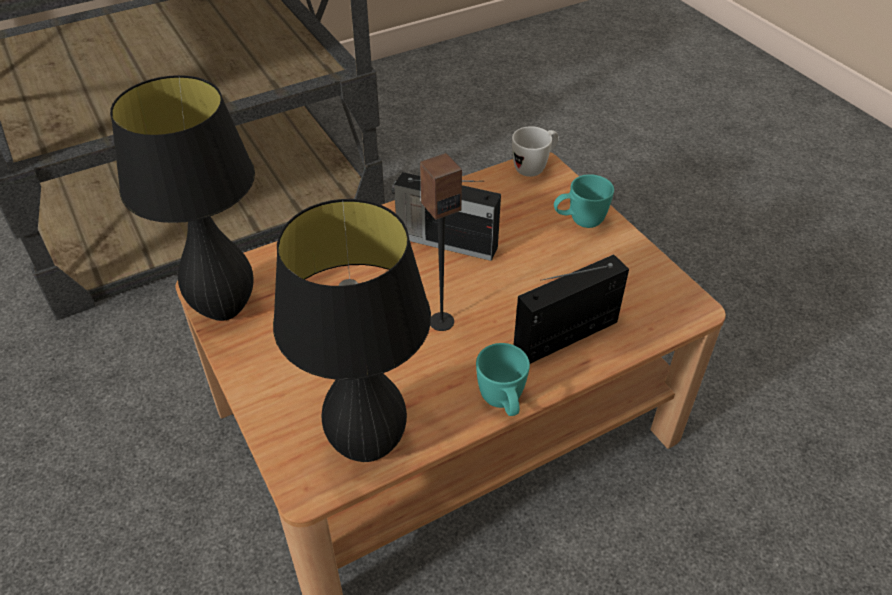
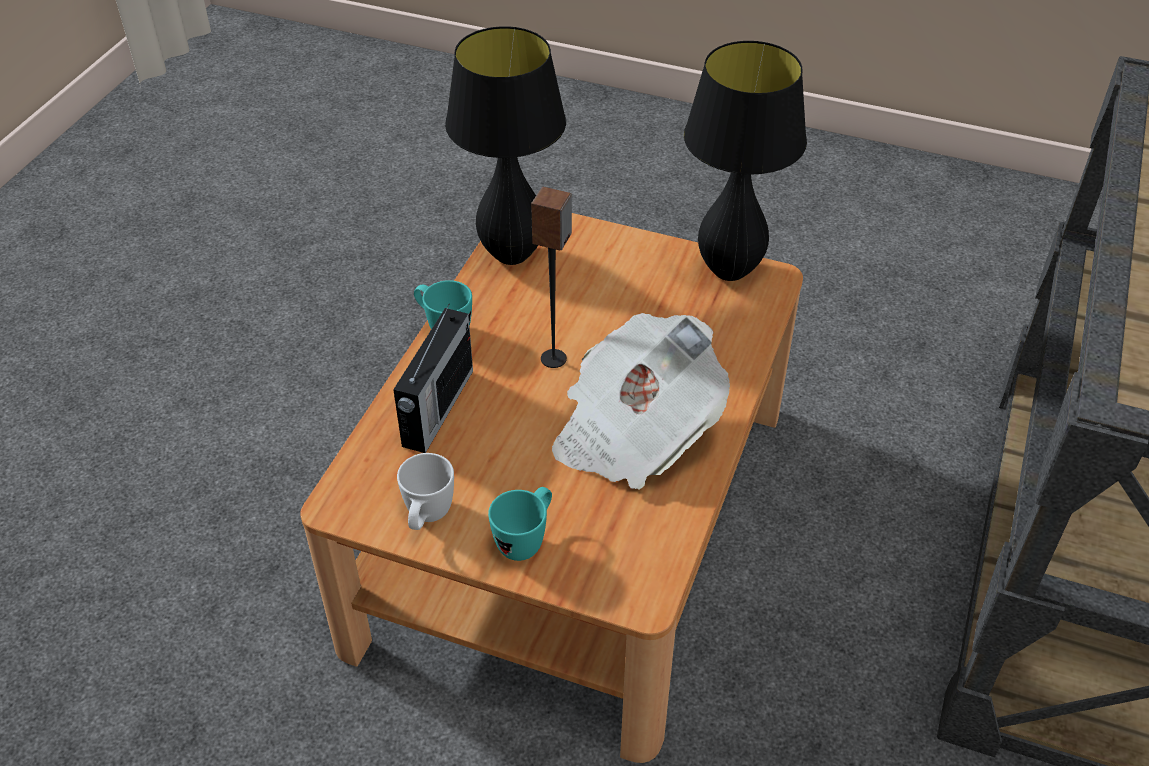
camera: 140 degrees right, 0 degrees up
radio [392,172,501,261] -> newspaper [552,313,730,490]
white mug [512,126,559,177] -> white mug moved to [397,453,454,530]

